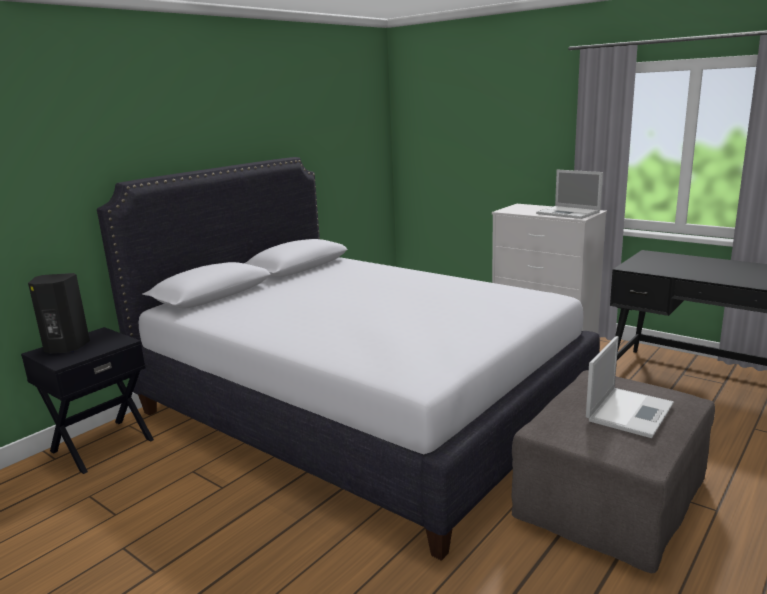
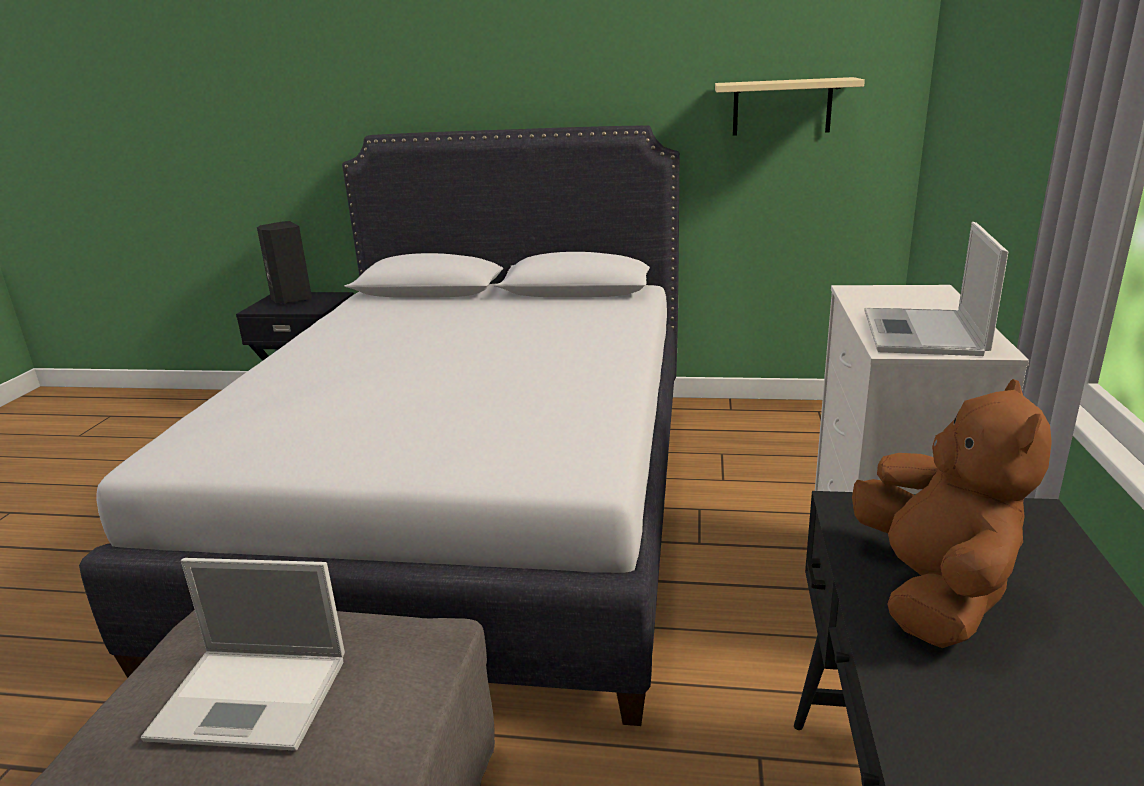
camera: 60 degrees right, 5 degrees up
none -> beige shelf [715,77,865,136]
none -> brown plush toy [852,379,1052,648]

